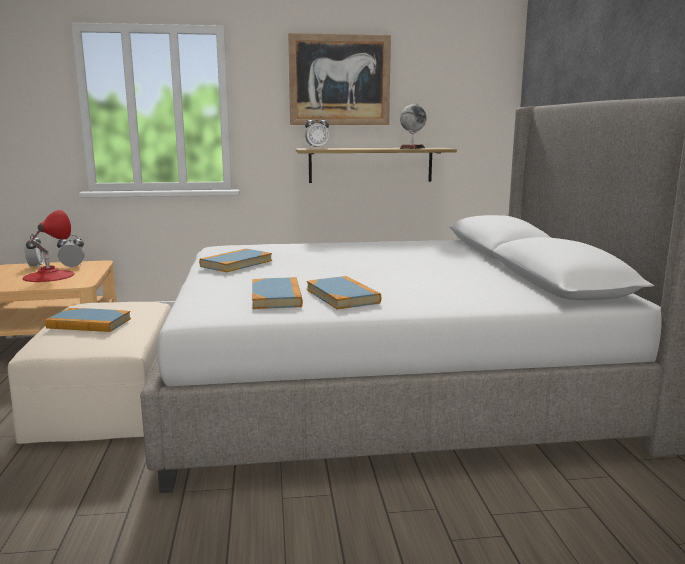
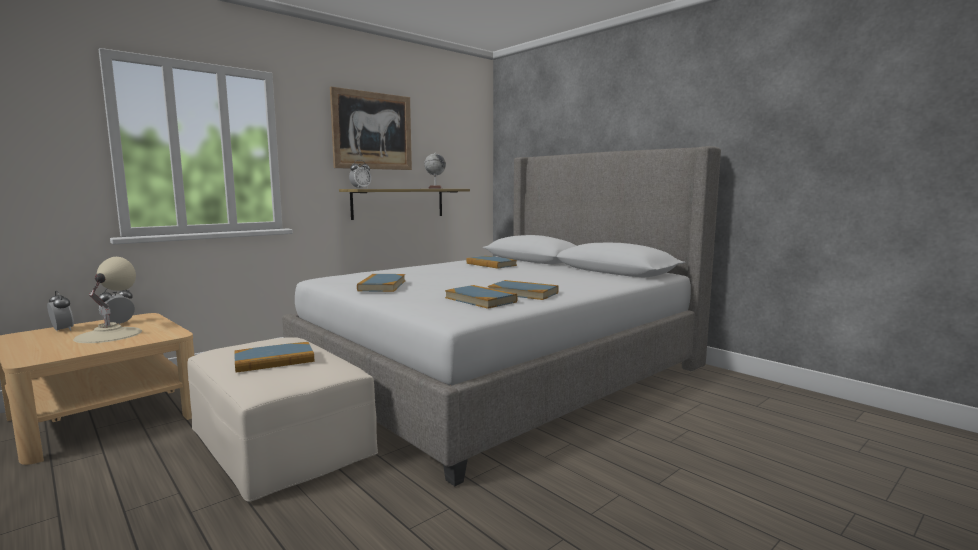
camera: 35 degrees left, 5 degrees down
red table lamp [22,210,74,282] -> beige table lamp [73,257,142,343]
none -> book [466,256,517,269]

